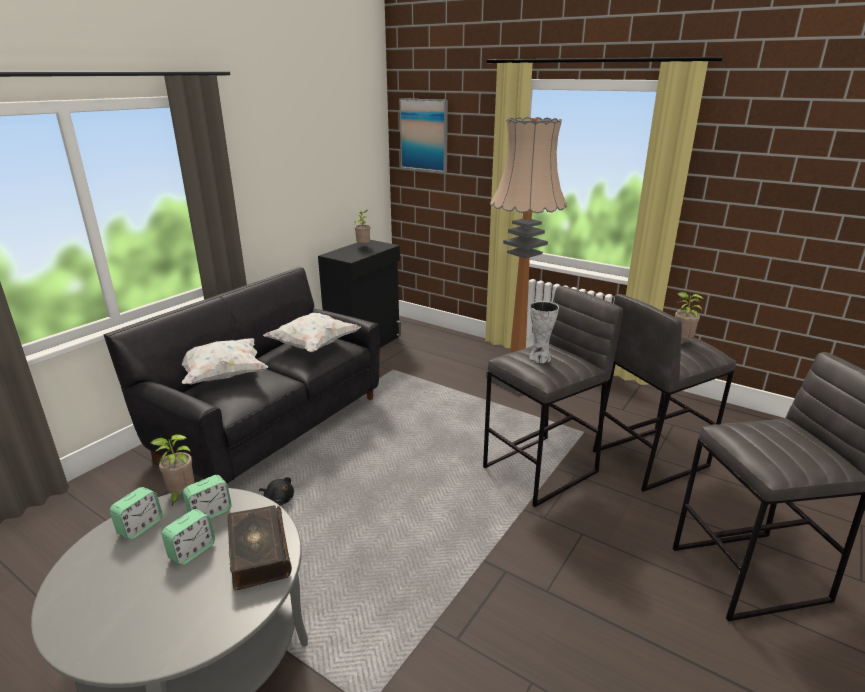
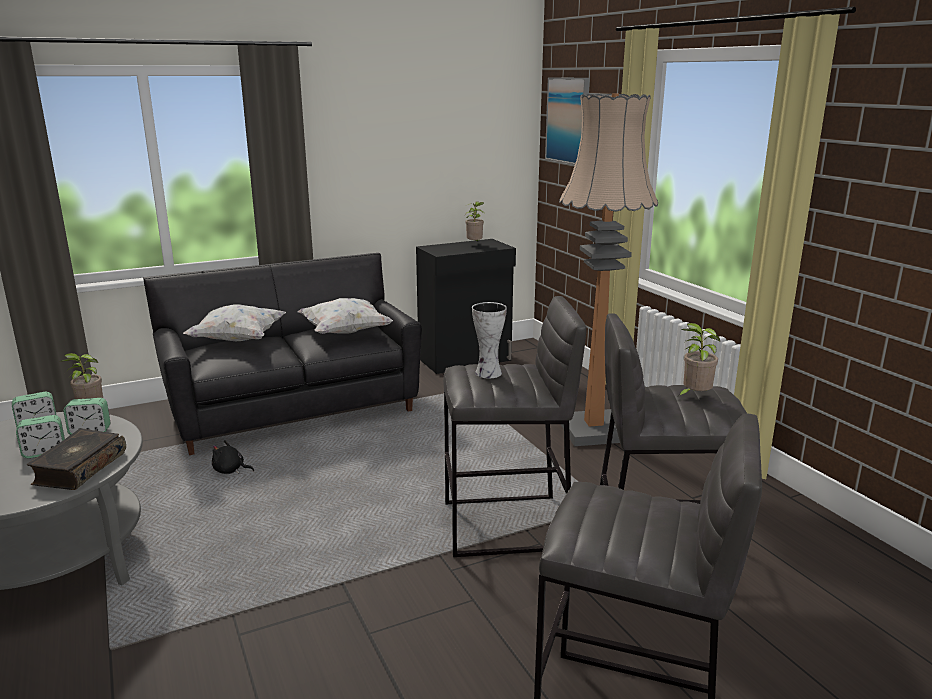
camera: 30 degrees right, 5 degrees down
black plush toy [259,477,294,506] -> black plush toy turned 135 degrees clockwise [212,440,254,474]

